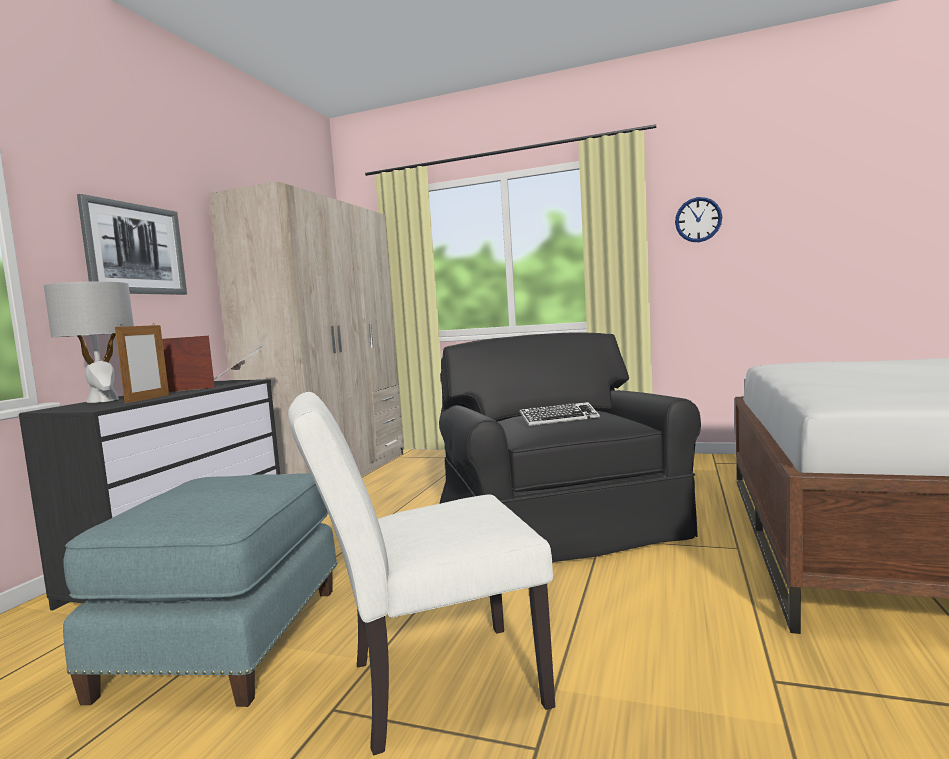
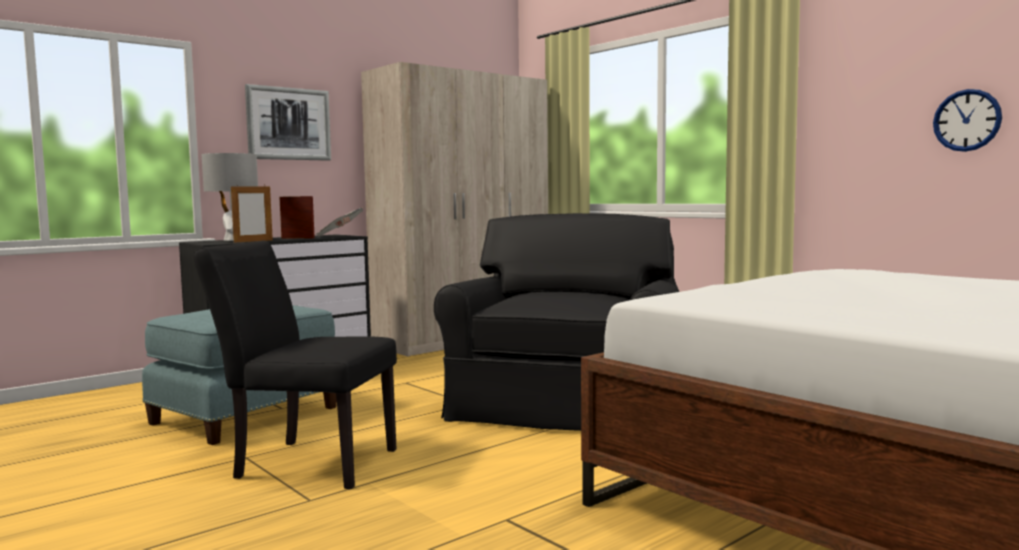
camera: 30 degrees right, 0 degrees up
white chair [288,392,555,755] -> black chair [194,241,397,489]
keyboard [519,402,600,426] -> none
wall clock [675,197,722,242] -> wall clock moved to [933,89,1002,152]

